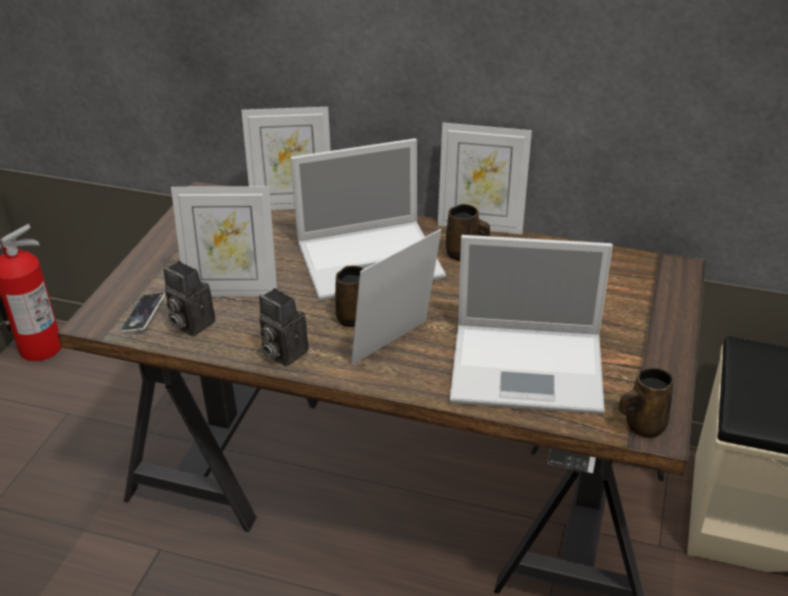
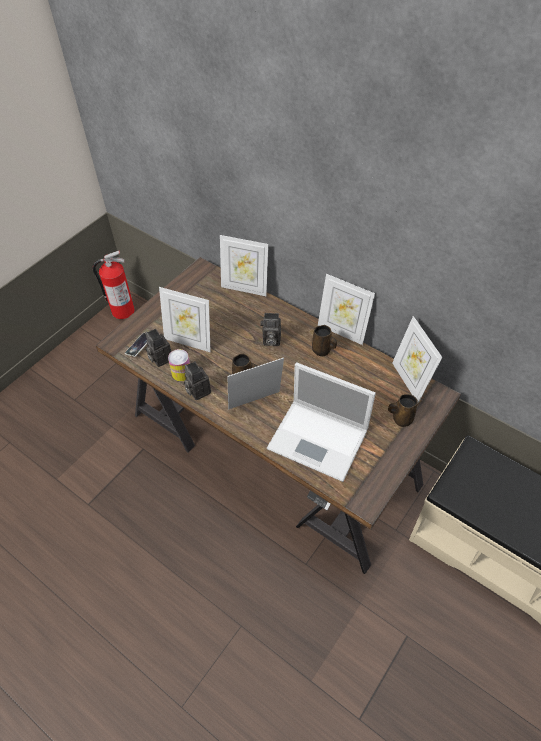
camera: 20 degrees right, 15 degrees up
laptop [290,138,446,301] -> camera [260,313,281,346]
brown mug [618,367,674,438] -> brown mug moved to [388,394,418,427]
none -> can [168,349,190,381]
none -> picture frame [392,316,443,403]

